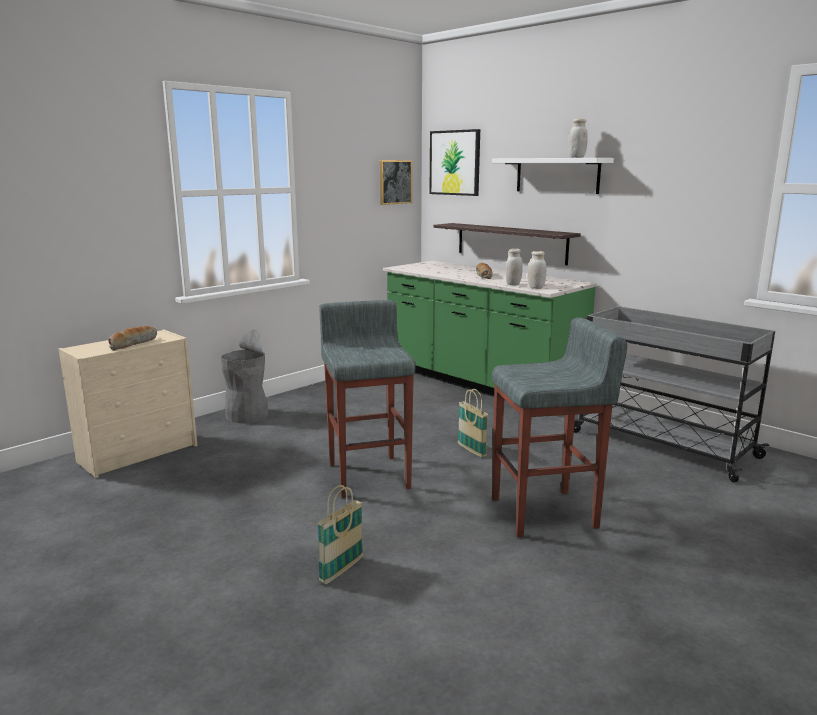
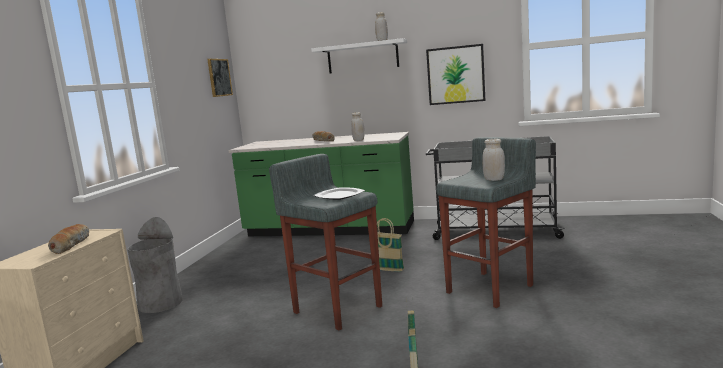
camera: 30 degrees left, 5 degrees down
picture [429,129,480,196] -> picture moved to [426,44,485,105]
shelf [433,223,581,265] -> none
white jar [528,251,546,289] -> white jar moved to [482,139,505,181]
none -> plate [314,187,365,200]

